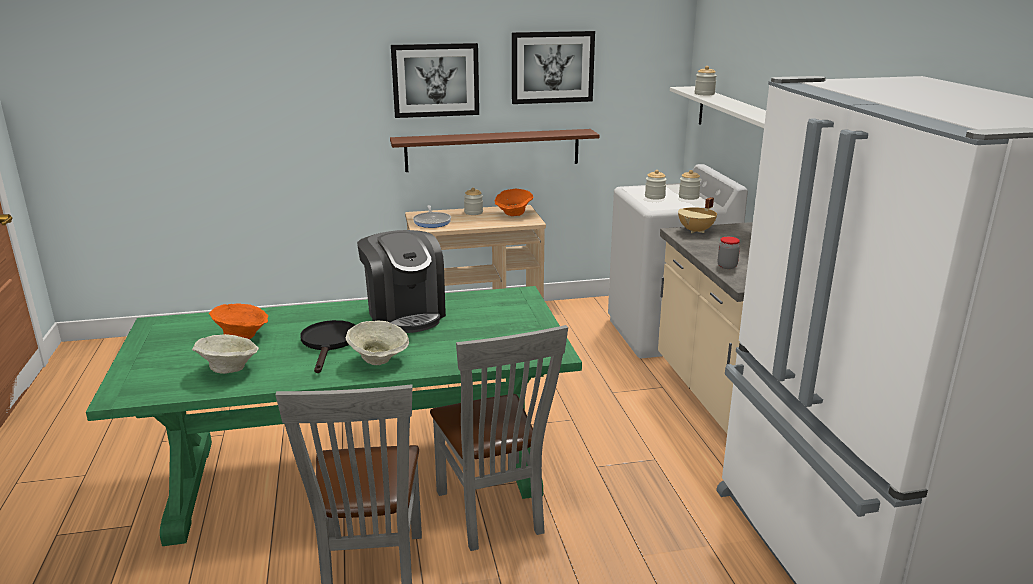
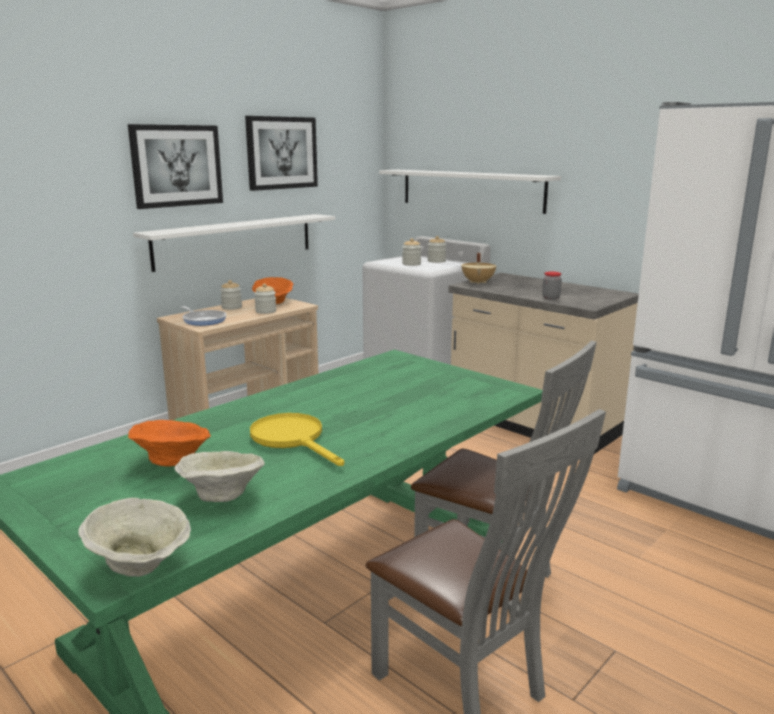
camera: 35 degrees left, 5 degrees down
black frying pan [300,320,355,373] -> yellow frying pan [250,413,344,466]
beige bowl [346,321,409,365] -> beige bowl moved to [78,498,191,577]
coffee machine [357,230,446,333] -> none
brown shelf [390,129,600,172] -> white shelf [133,214,335,272]
jar [695,66,717,95] -> jar moved to [254,284,276,314]

